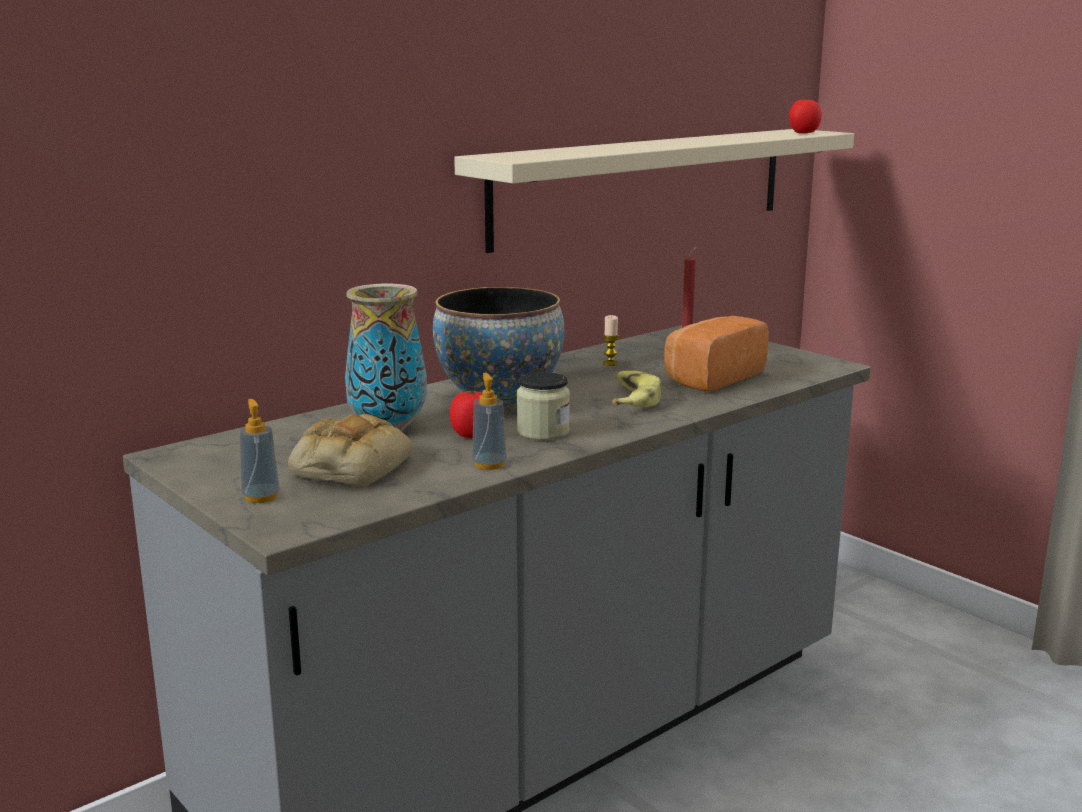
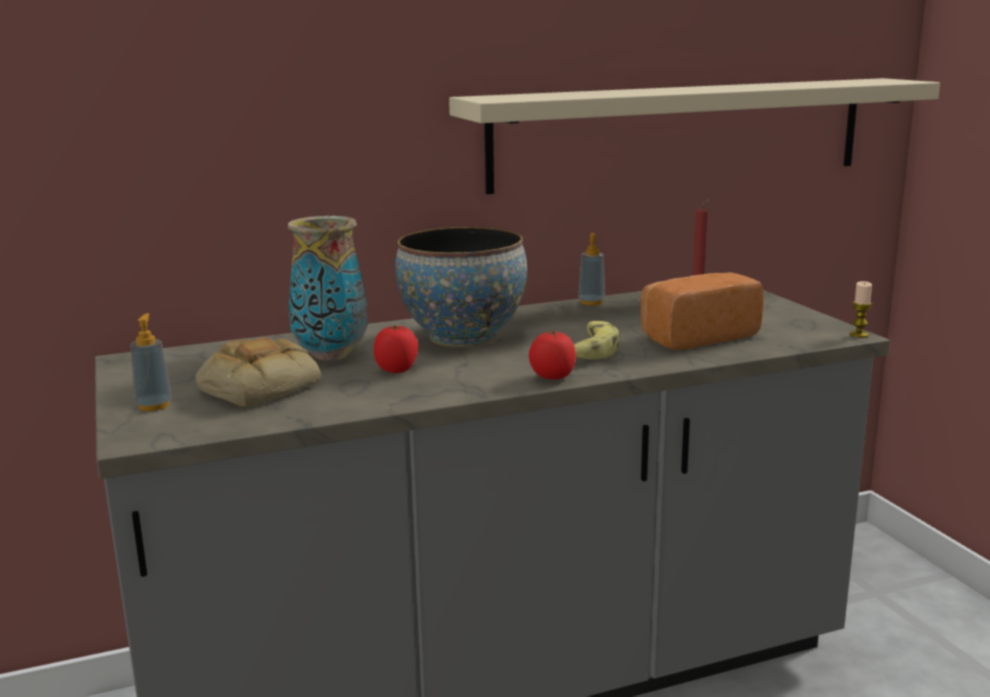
camera: 20 degrees right, 0 degrees up
soap dispenser [472,373,507,470] -> soap dispenser moved to [578,233,605,306]
jar [517,372,570,440] -> none
candle [602,315,619,366] -> candle moved to [850,281,872,338]
tomato [789,98,822,133] -> tomato moved to [529,331,576,379]

